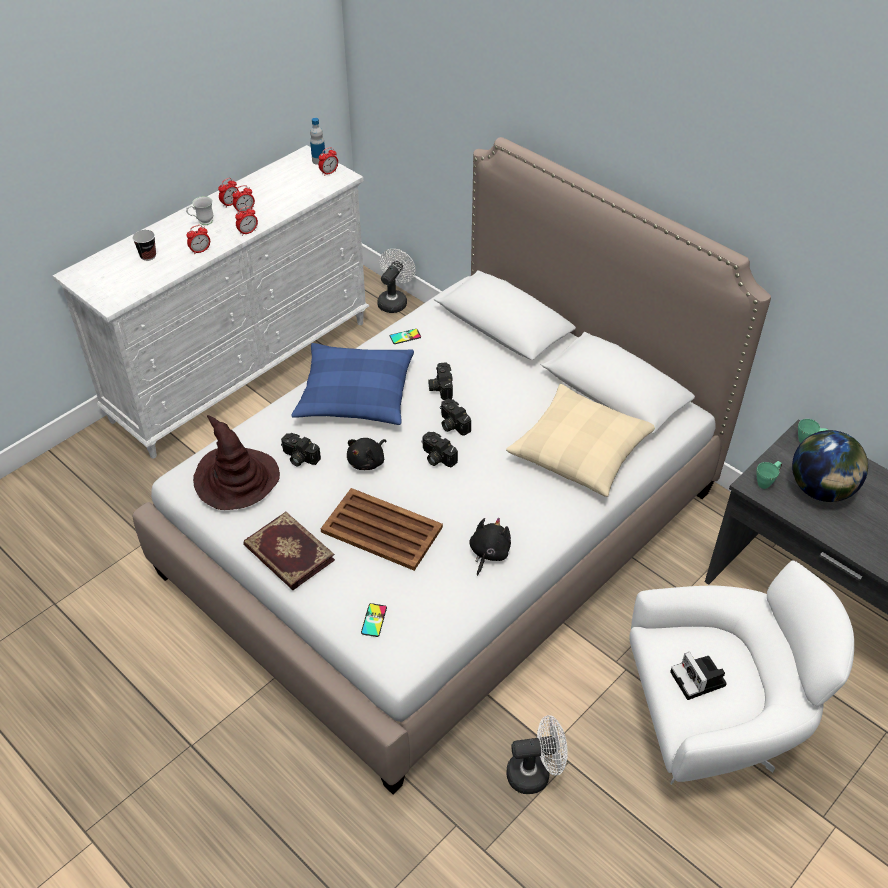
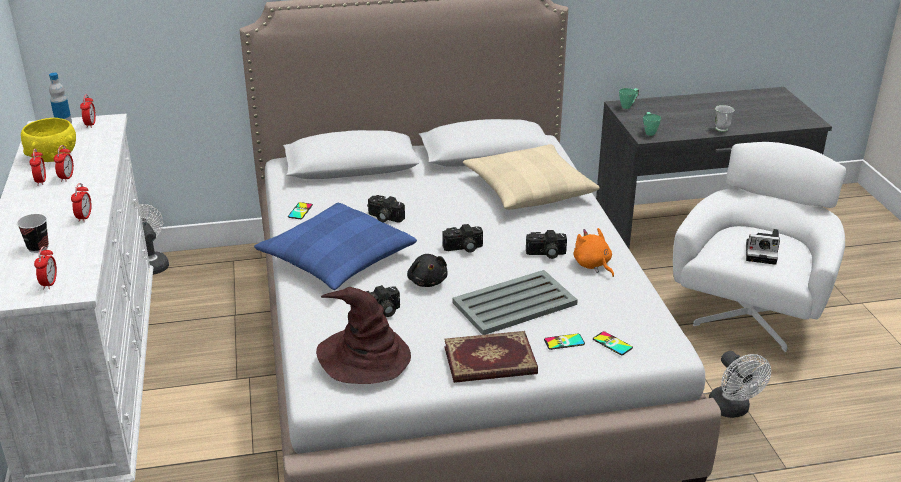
camera: 55 degrees left, 15 degrees down
white mug [186,196,213,225] -> white mug moved to [715,105,735,132]
alarm clock [235,206,258,236] -> alarm clock moved to [34,246,57,290]
brown tray [321,488,443,571] -> grey tray [452,270,578,335]
camera [440,399,471,436] -> camera moved to [526,230,567,259]
black plush toy [469,518,511,576] -> orange plush toy [573,228,614,277]
white fan [506,715,568,794] -> white fan turned 135 degrees clockwise [709,351,771,418]
globe [792,430,868,502] -> none
none -> yellow bowl [21,118,76,162]
none -> phone [544,334,585,350]

